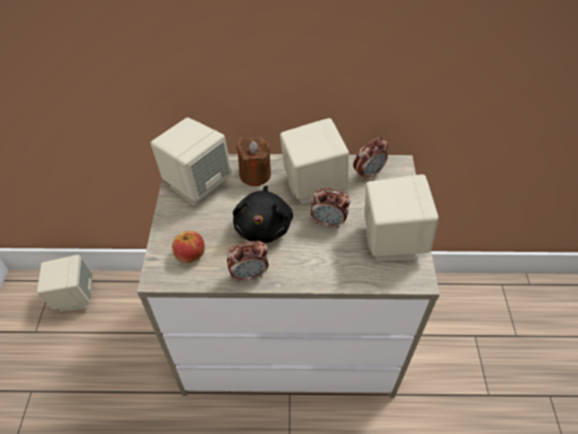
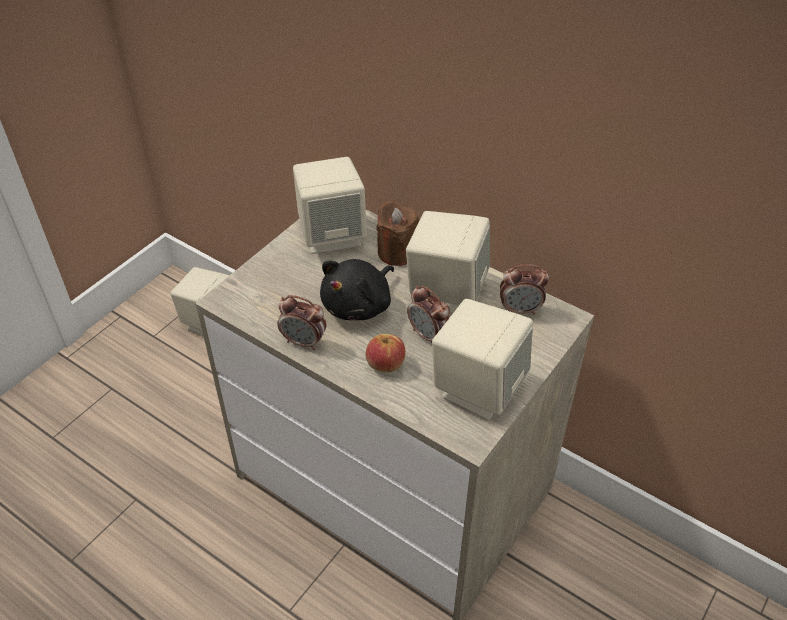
camera: 35 degrees right, 5 degrees down
apple [172,231,205,263] -> apple moved to [365,334,406,372]

